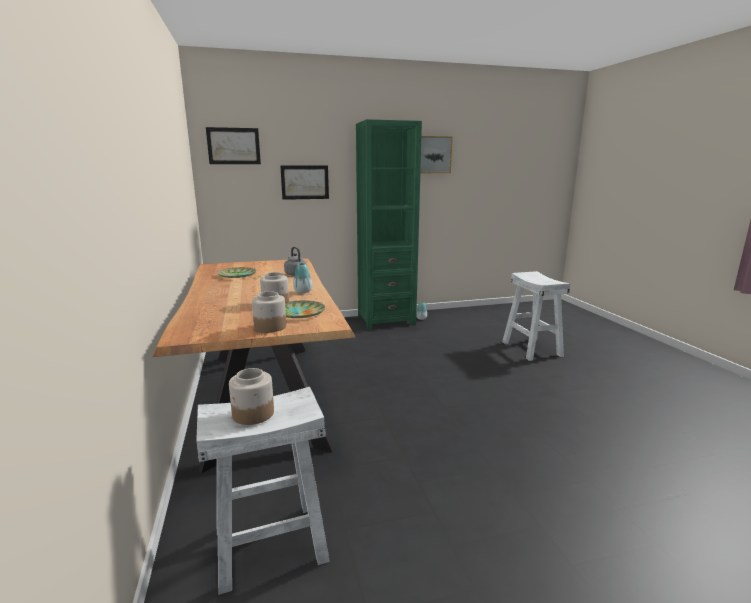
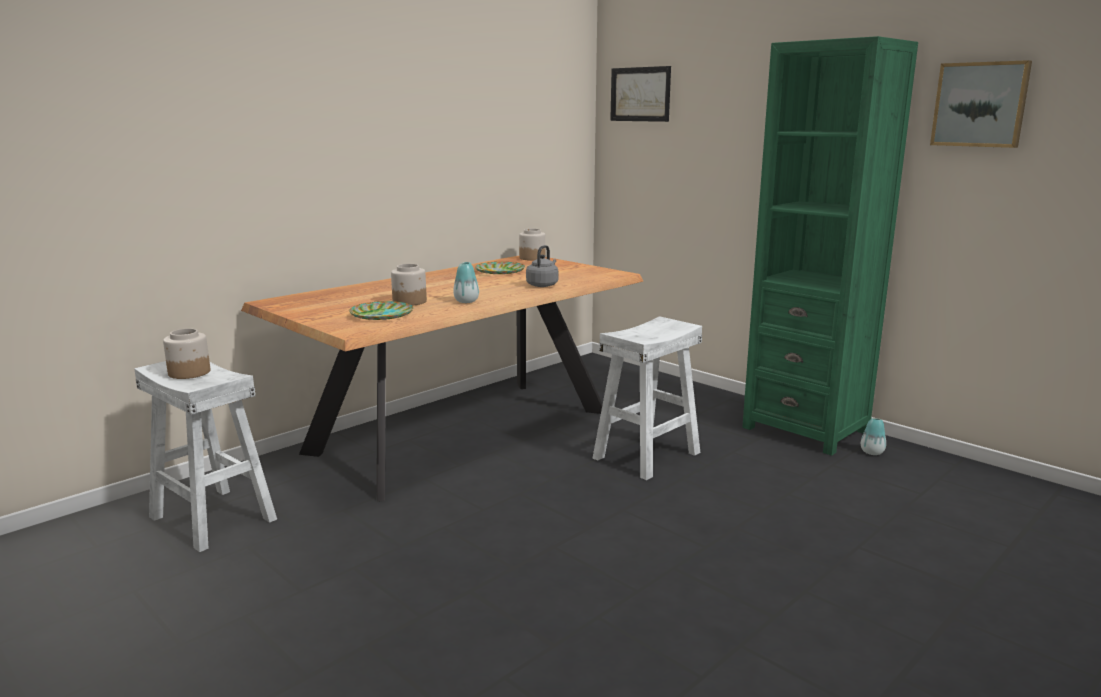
camera: 60 degrees right, 0 degrees up
jar [252,291,286,333] -> jar moved to [519,229,546,261]
picture [280,165,329,200] -> none
white stool [502,271,570,361] -> white stool moved to [592,316,702,480]

